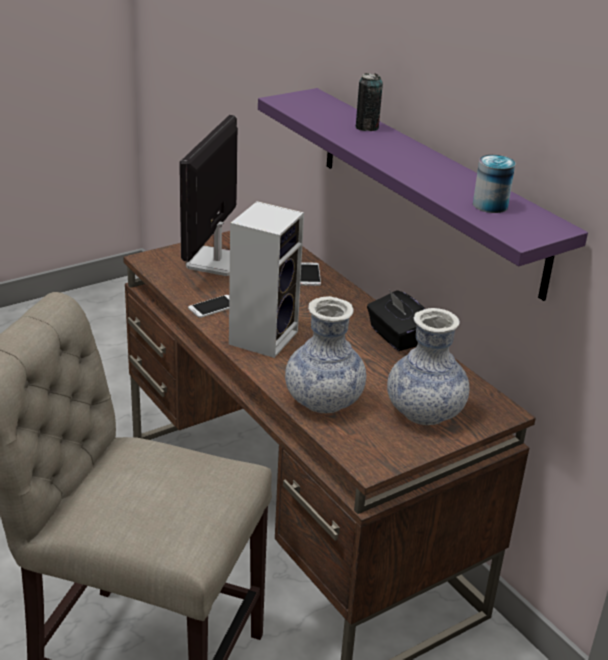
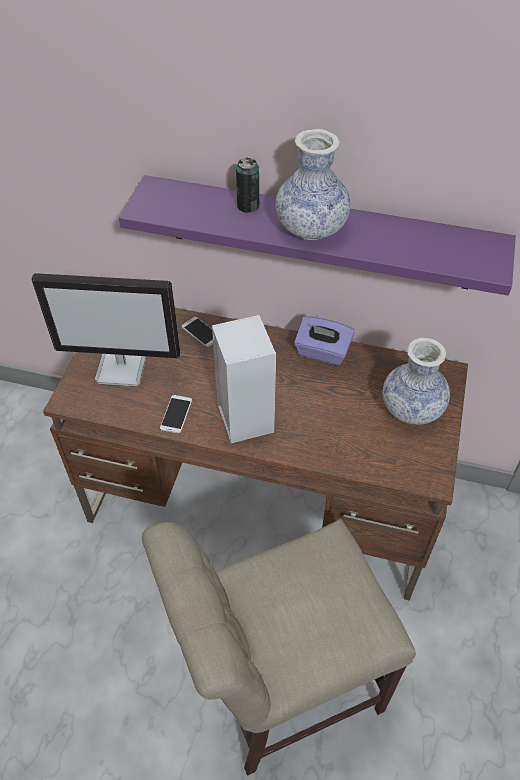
camera: 40 degrees left, 20 degrees up
monitor [179,115,238,276] -> monitor turned 60 degrees counterclockwise [31,273,180,387]
vase [285,296,367,413] -> vase moved to [276,129,350,240]
black tissue box [367,290,425,351] -> purple tissue box [294,316,355,365]
can [473,155,515,213] -> none

